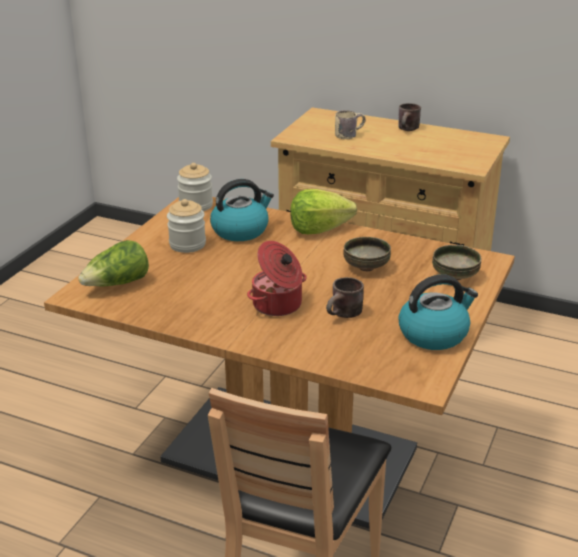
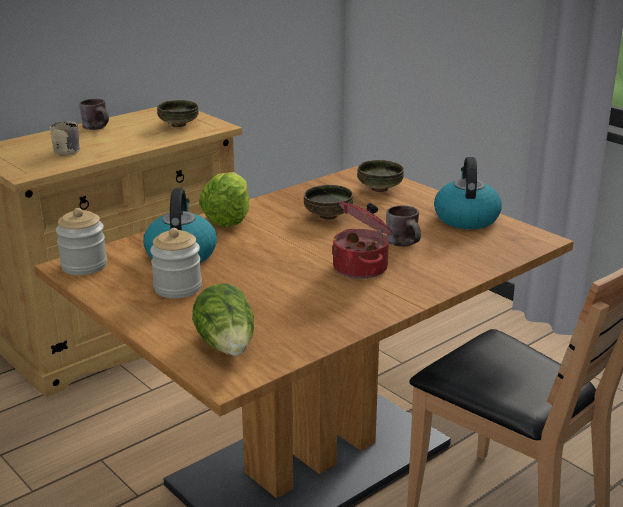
camera: 65 degrees left, 5 degrees down
none -> bowl [157,100,199,127]

